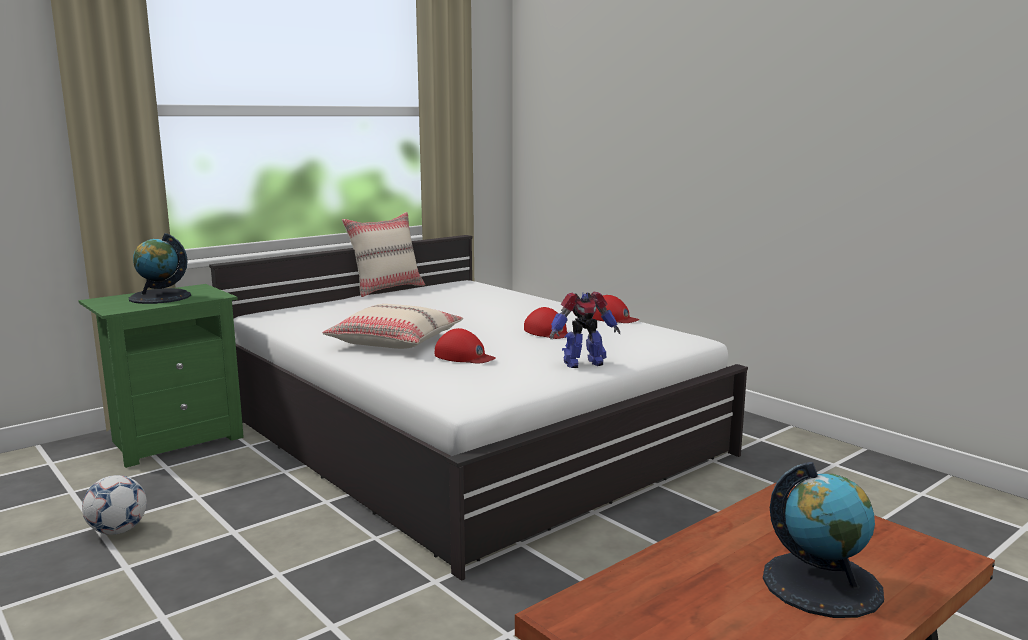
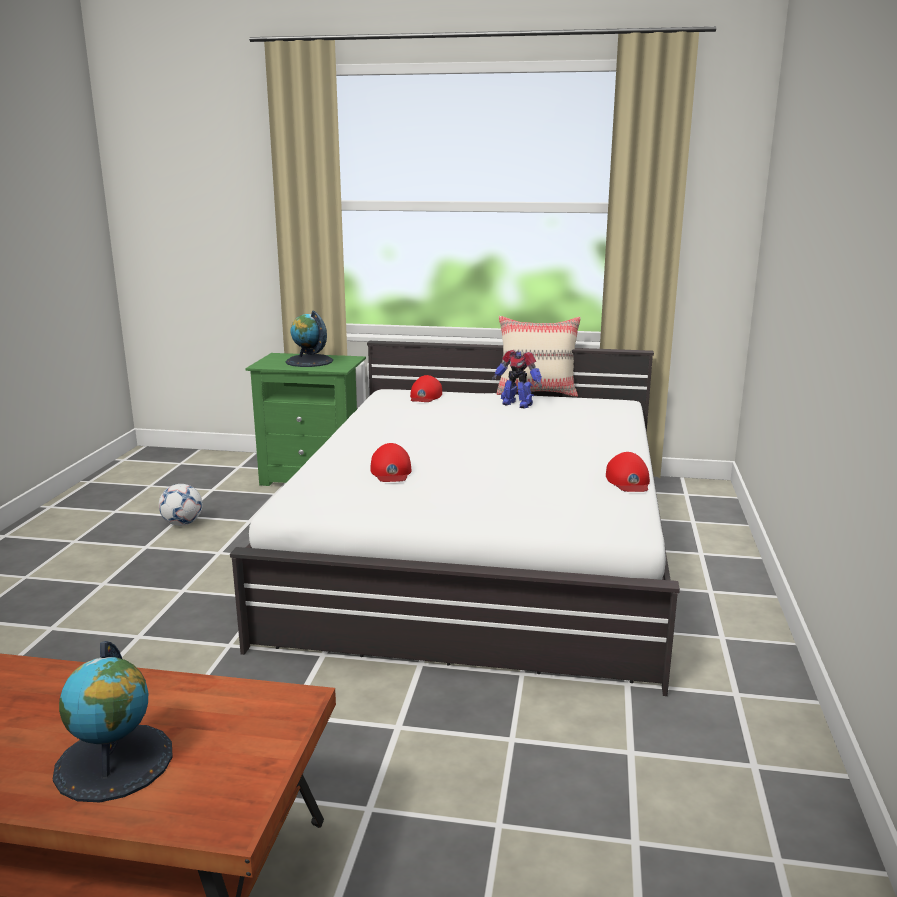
camera: 50 degrees right, 5 degrees up
beige pillow [322,304,463,349] -> none
red cap [524,307,568,339] -> red cap moved to [410,375,442,402]
toy robot [550,291,620,368] -> toy robot moved to [492,350,542,408]

